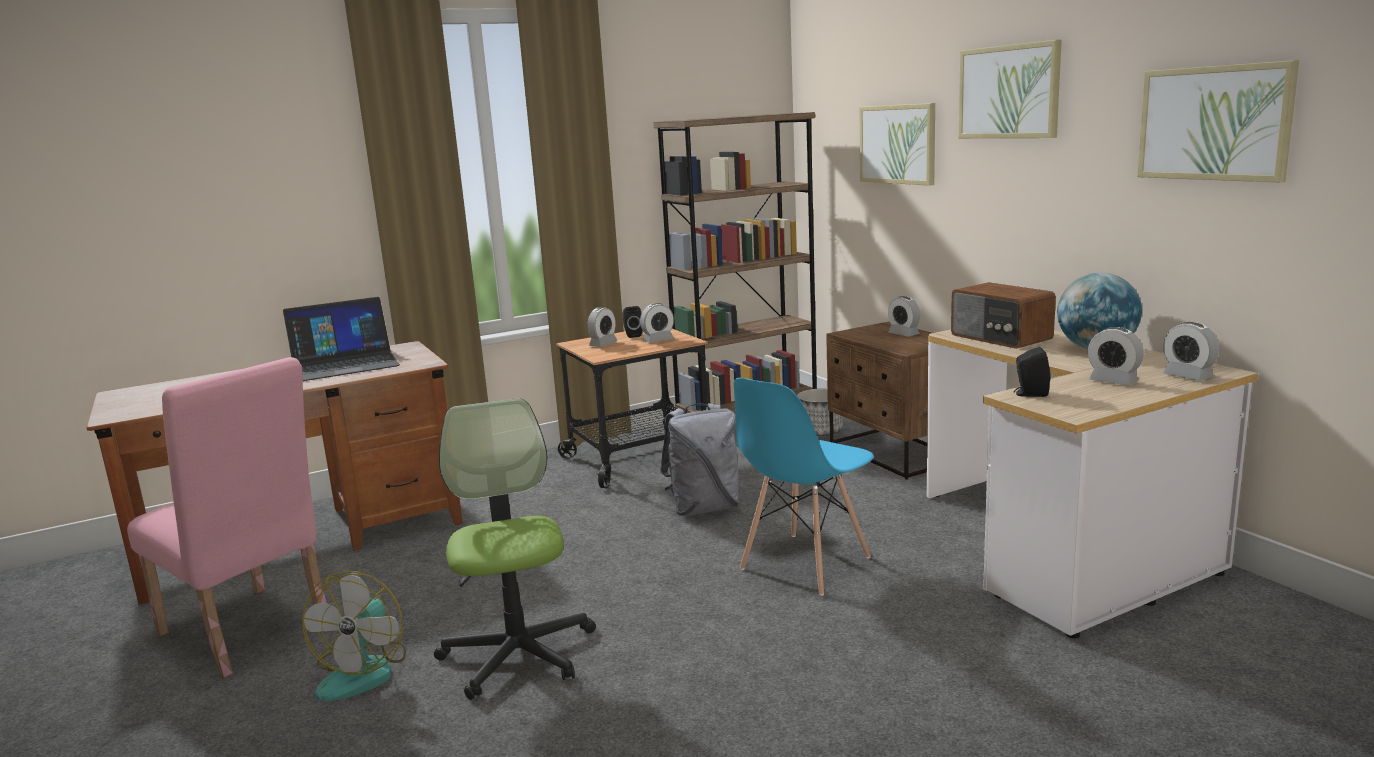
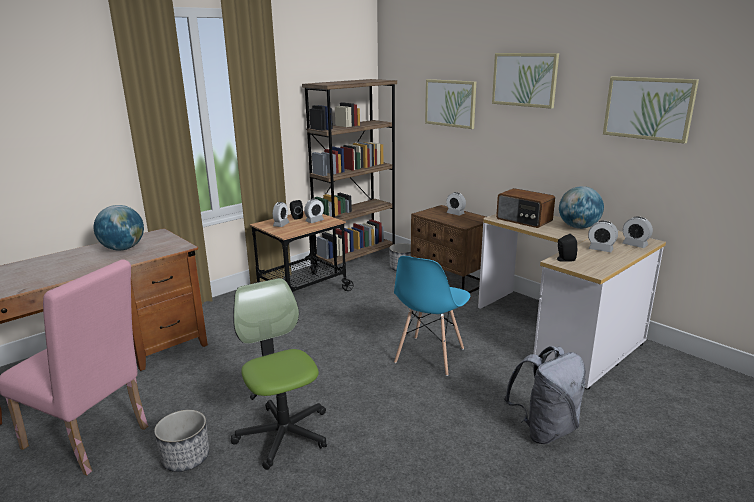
camera: 15 degrees left, 5 degrees up
laptop [283,297,400,381] -> globe [94,205,144,251]
fan [302,571,406,701] -> planter [154,410,209,472]
grey backpack [660,403,739,516] -> grey backpack moved to [504,346,586,444]

